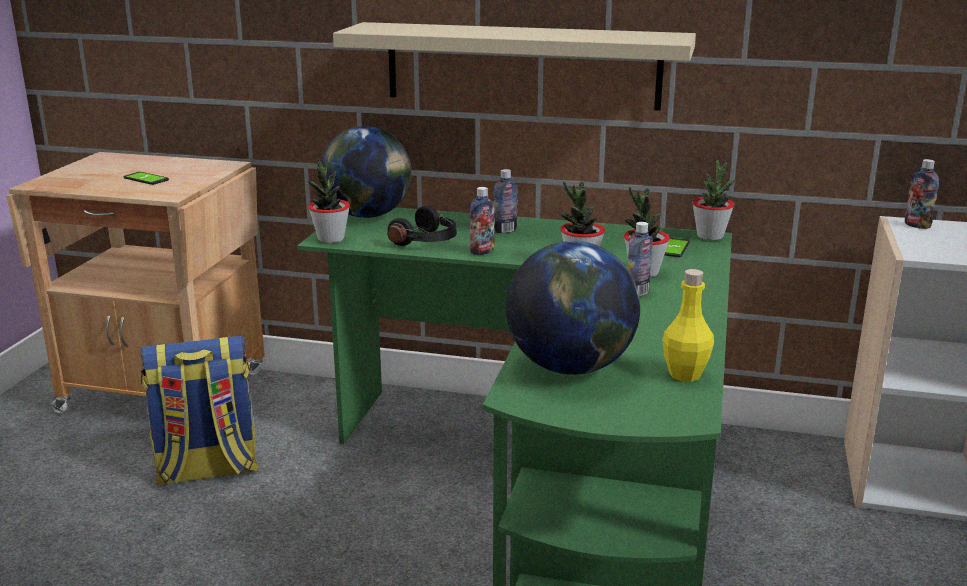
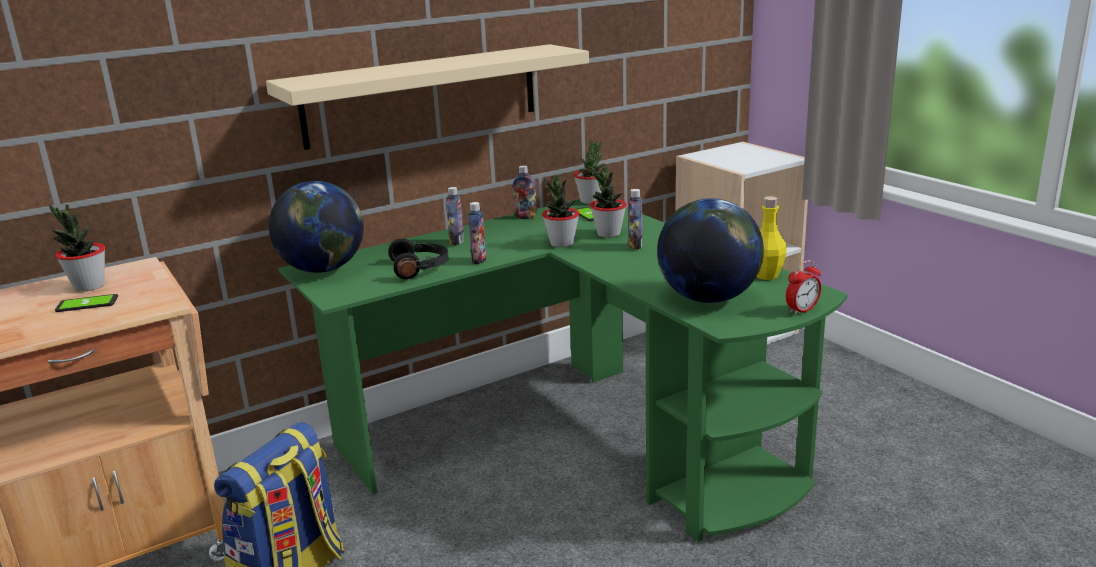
camera: 45 degrees left, 0 degrees up
potted plant [308,158,350,243] -> potted plant moved to [49,204,105,292]
bottle [905,159,939,229] -> bottle moved to [513,166,537,219]
none -> alarm clock [786,260,821,315]

